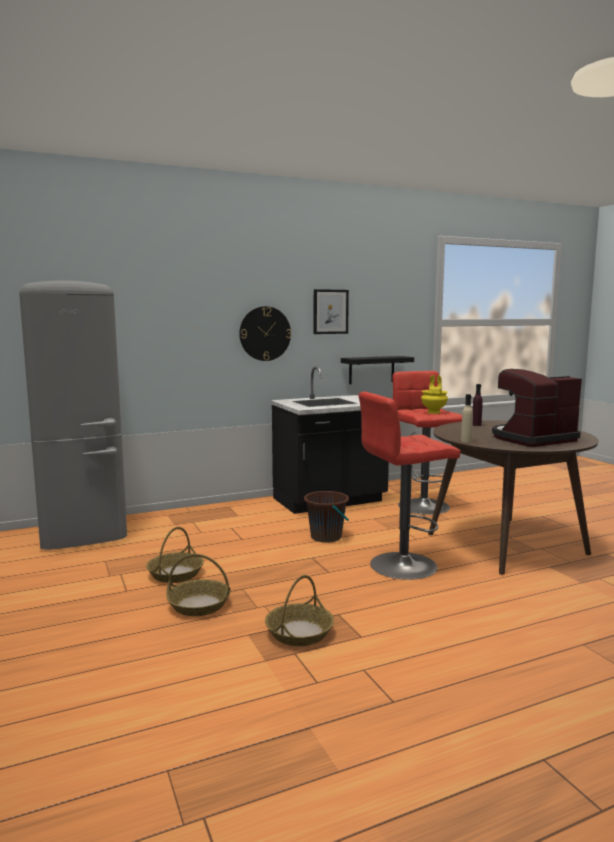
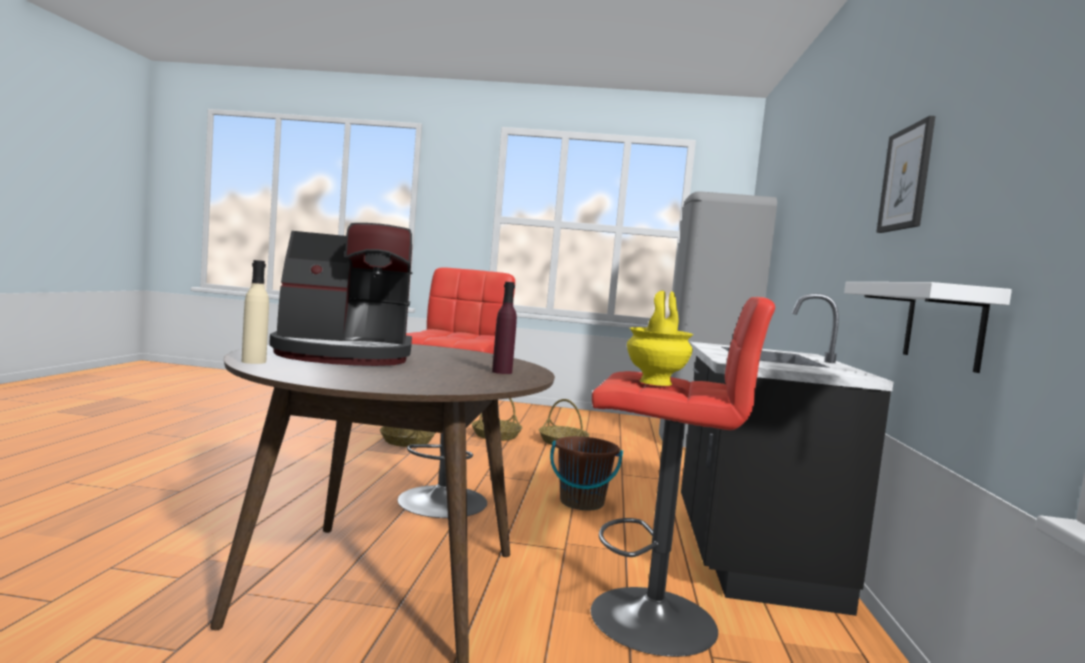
camera: 120 degrees right, 5 degrees down
wall clock [239,306,291,361] -> none
black shelf [341,356,414,384] -> white shelf [844,282,1012,373]
beige bottle [461,394,473,442] -> beige bottle moved to [242,260,269,364]
coffee machine [492,369,582,447] -> coffee machine turned 75 degrees clockwise [269,223,412,366]

